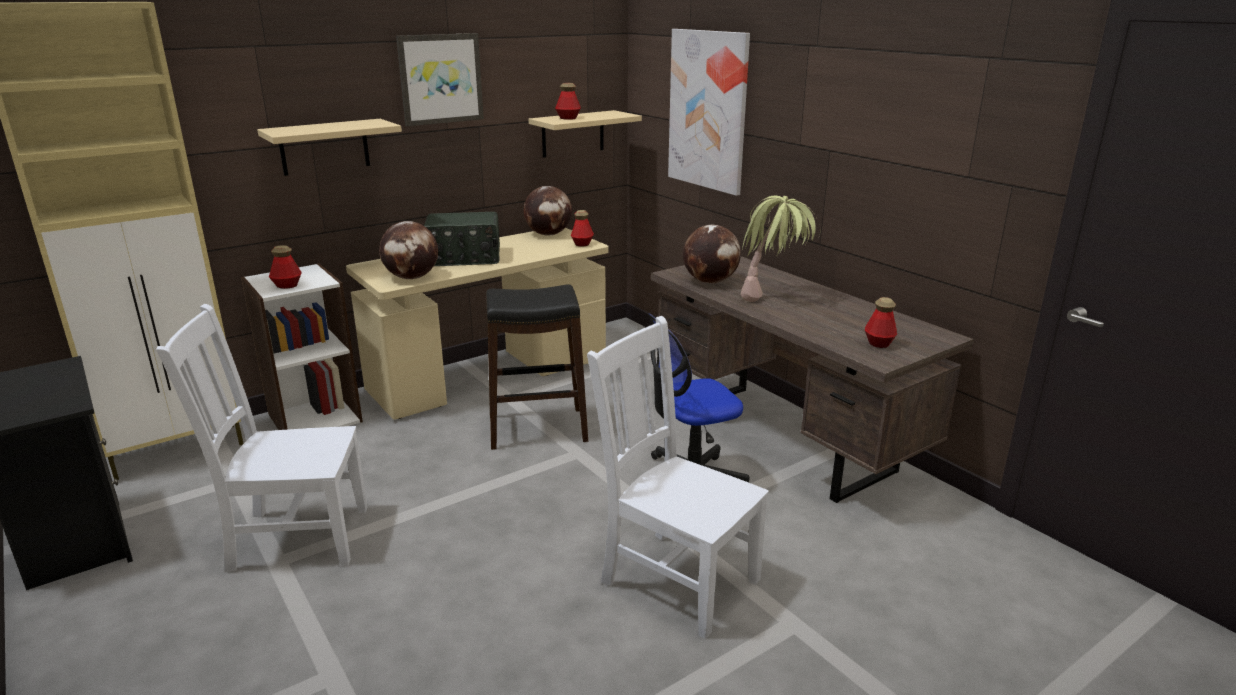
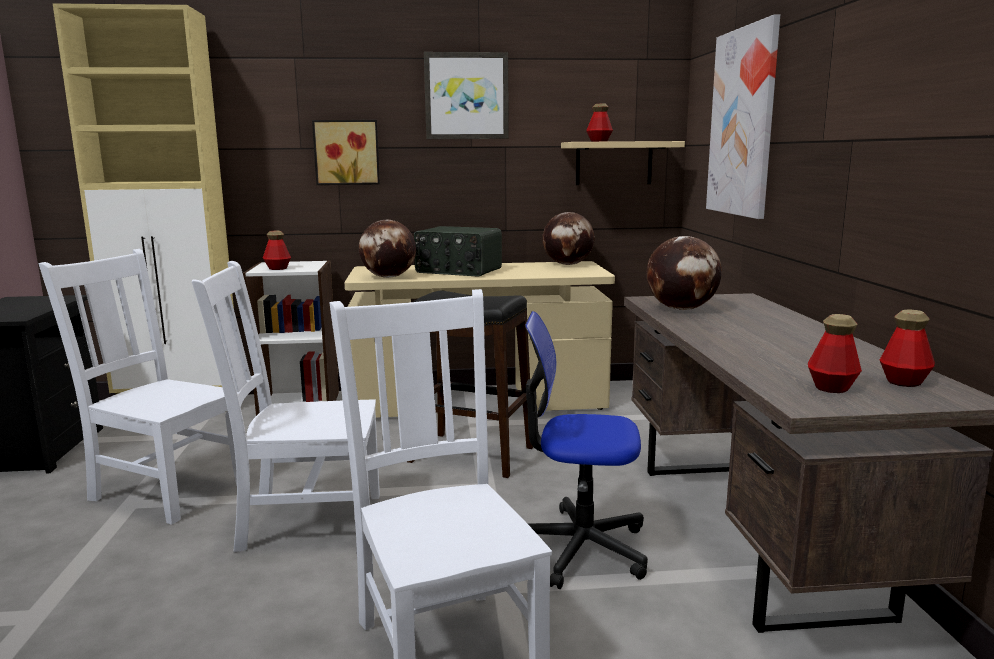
camera: 30 degrees right, 10 degrees down
beige shelf [257,119,402,176] -> picture [312,120,380,185]
bottle [571,210,594,247] -> bottle moved to [880,310,935,387]
potted plant [741,196,820,302] -> none
none -> white chair [192,261,380,552]

